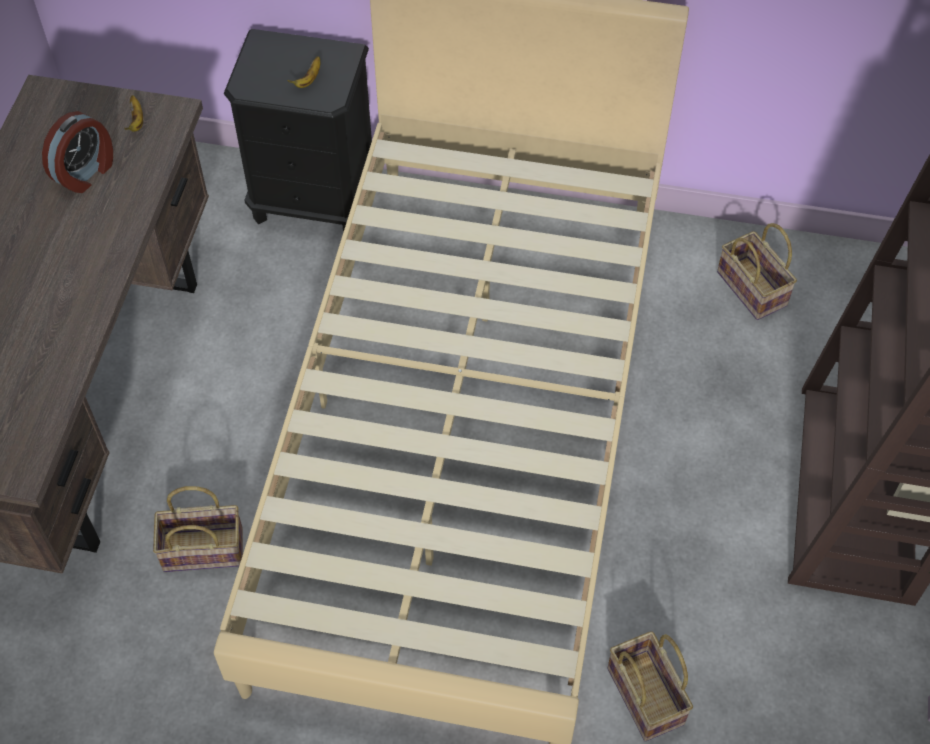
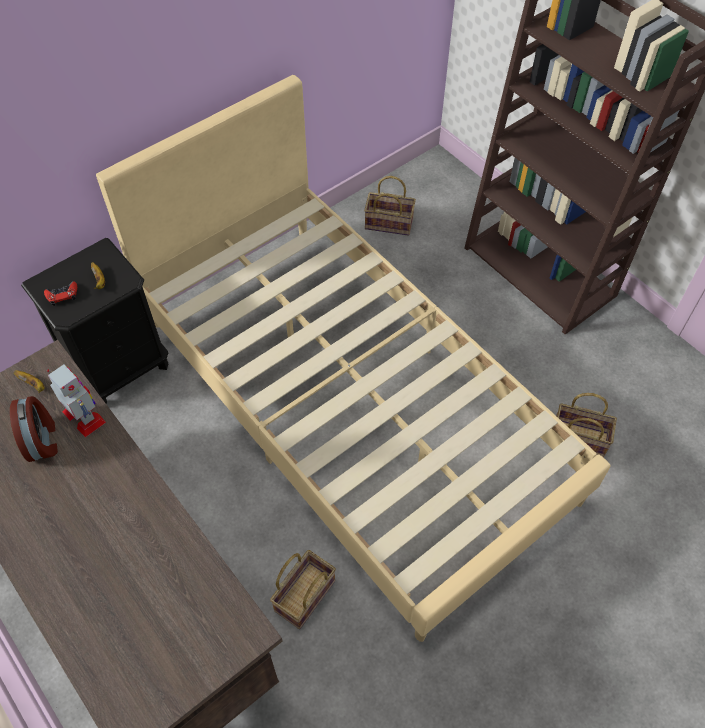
camera: 50 degrees left, 0 degrees up
none -> red game controller [44,281,77,306]
none -> toy robot [47,364,106,437]

